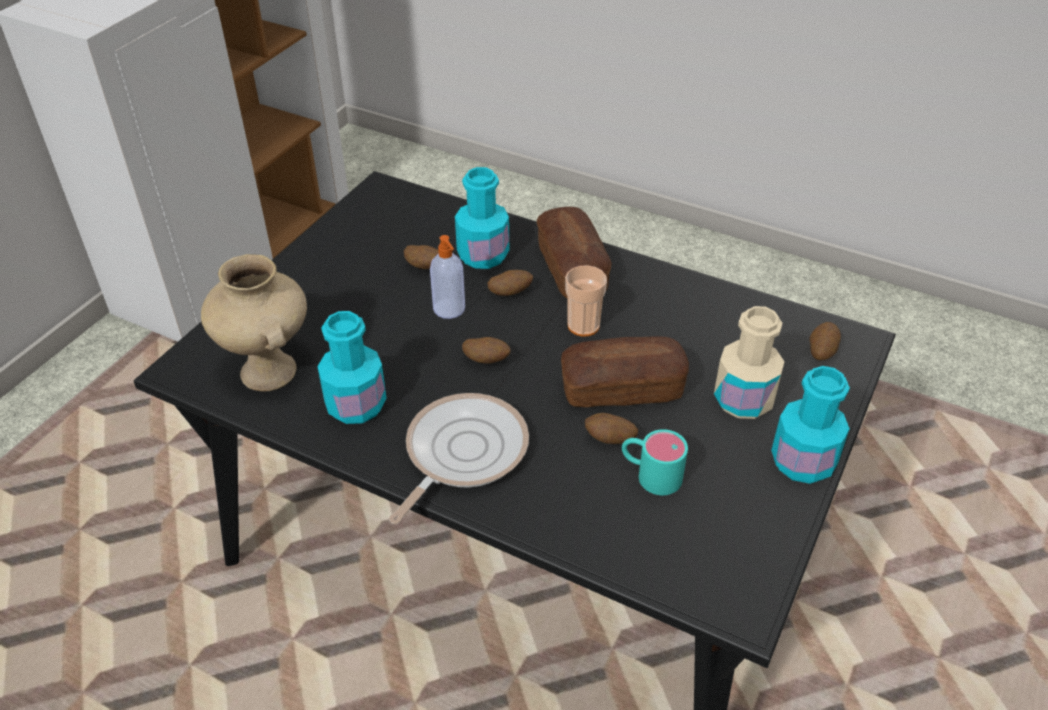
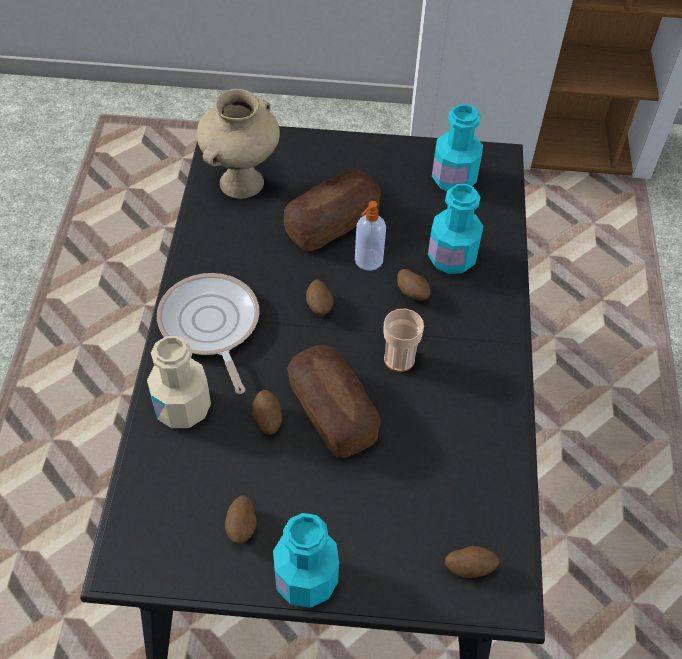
camera: 65 degrees right, 10 degrees up
turquoise bottle [317,311,387,424] -> turquoise bottle moved to [432,104,483,191]
frying pan [389,393,529,524] -> frying pan turned 120 degrees counterclockwise [157,273,259,394]
potato [404,245,439,269] -> potato moved to [225,495,257,544]
bread [537,207,611,298] -> bread moved to [284,170,381,251]
turquoise mug [622,429,688,495] -> none
beige bottle [714,306,784,419] -> beige bottle moved to [147,336,211,428]

